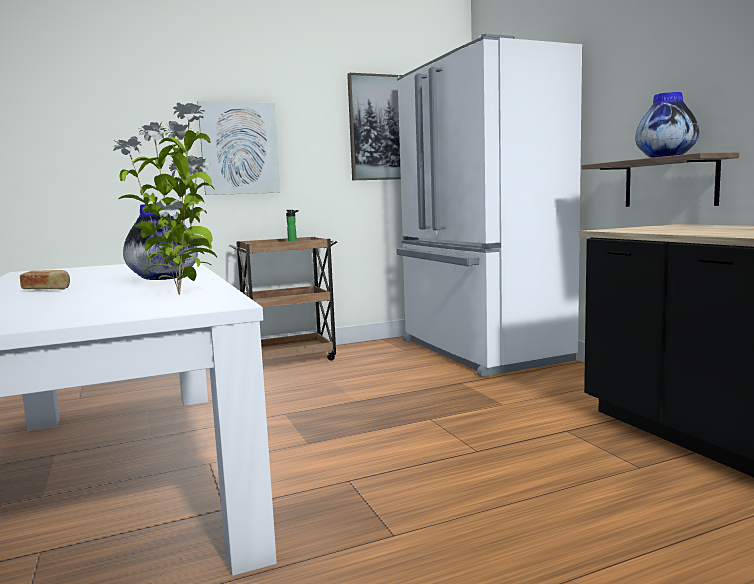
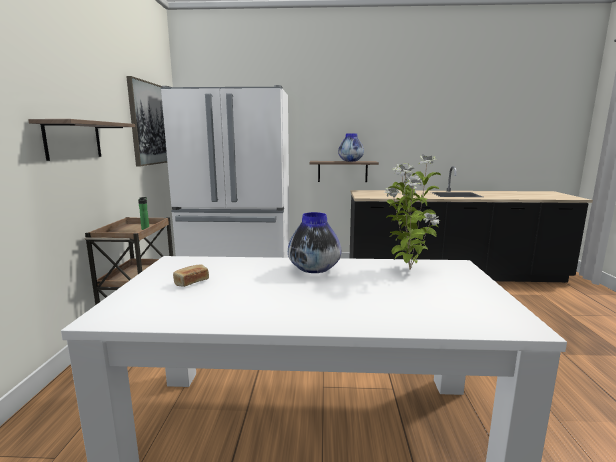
camera: 65 degrees left, 5 degrees up
bread [20,270,70,290] -> bread moved to [173,265,209,287]
picture [197,101,280,195] -> shelf [28,119,135,161]

